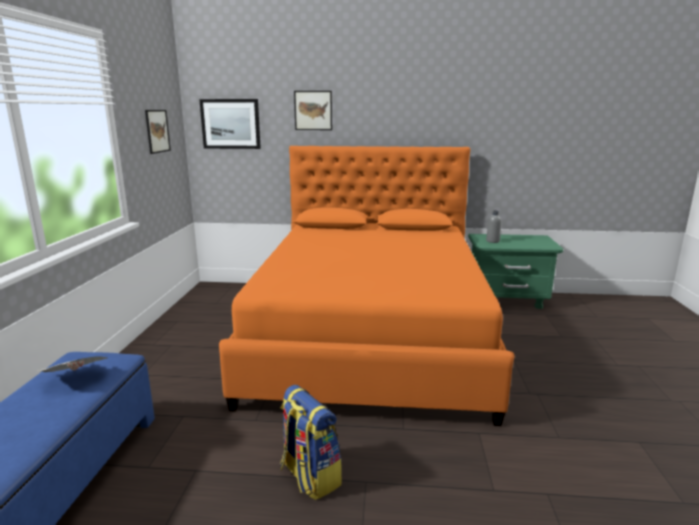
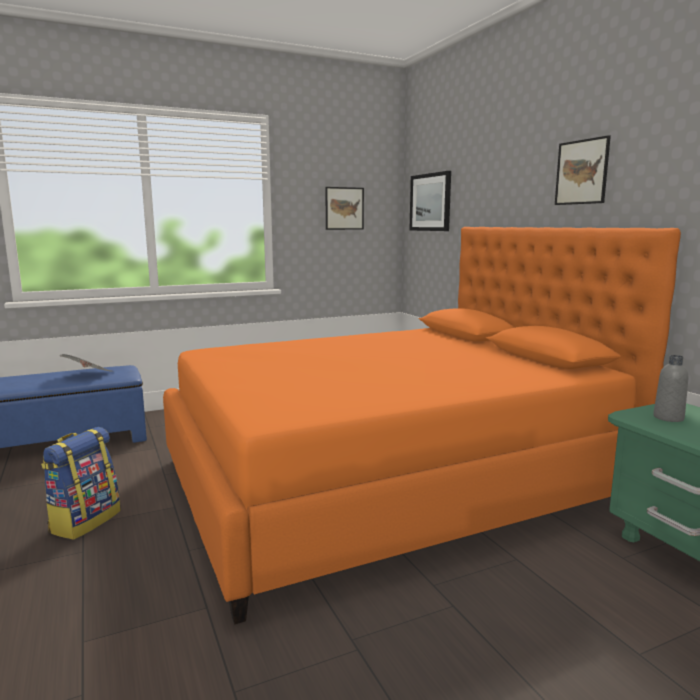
camera: 60 degrees right, 5 degrees down
picture [294,91,332,130] -> picture moved to [555,135,611,205]

